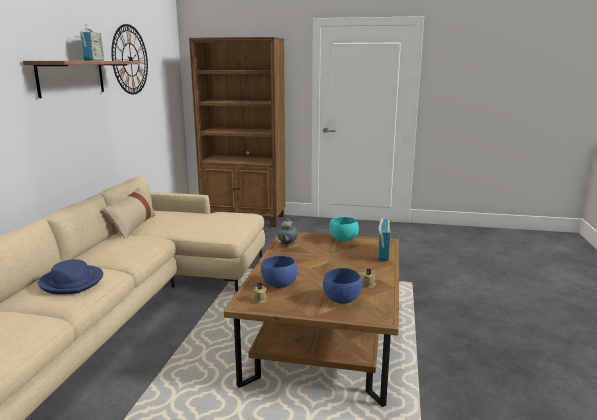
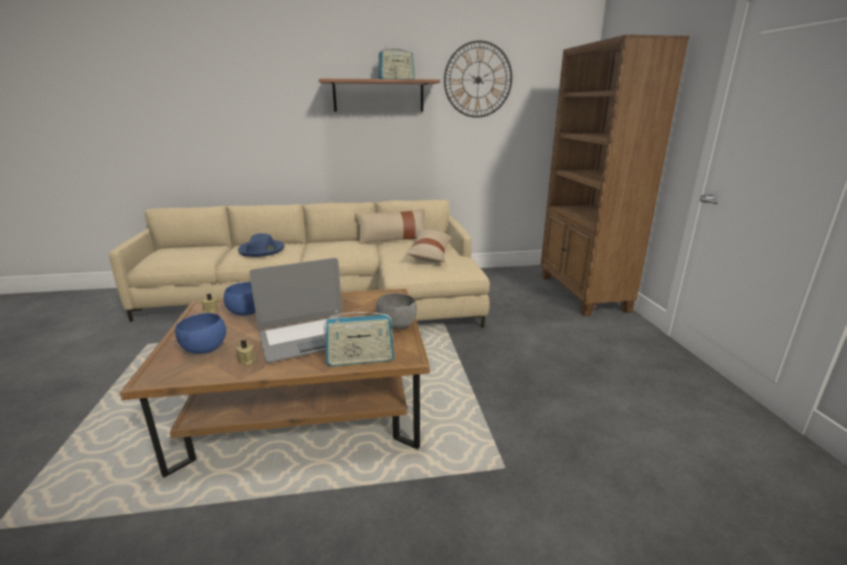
camera: 70 degrees right, 5 degrees up
teapot [277,218,298,247] -> none
turquoise bowl [330,217,359,242] -> grey bowl [376,293,417,330]
none -> laptop [249,258,344,363]
none -> beige pillow [406,230,452,262]

